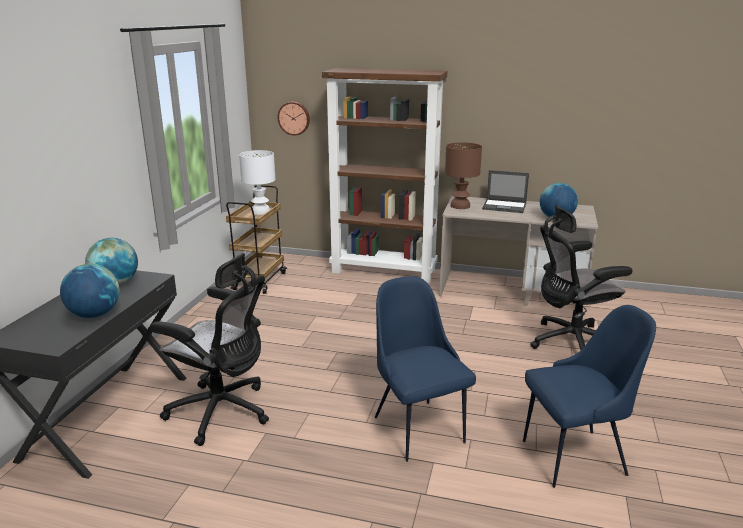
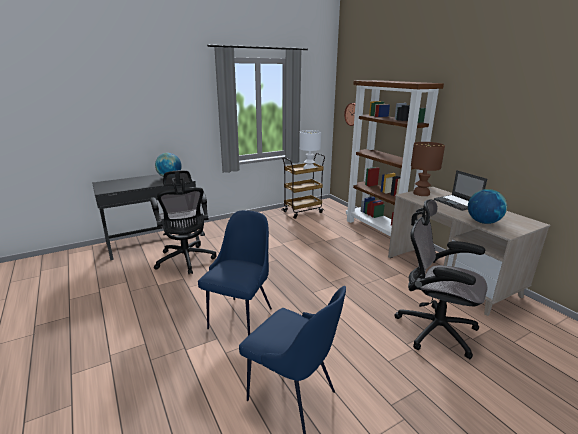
camera: 45 degrees right, 0 degrees up
globe [60,264,120,318] -> none

